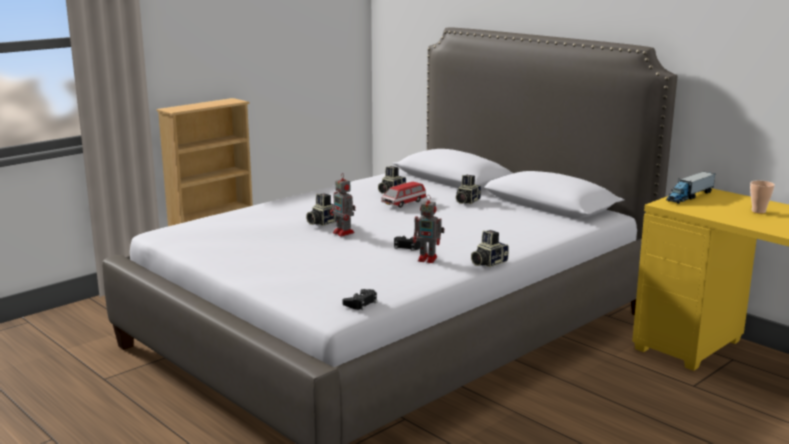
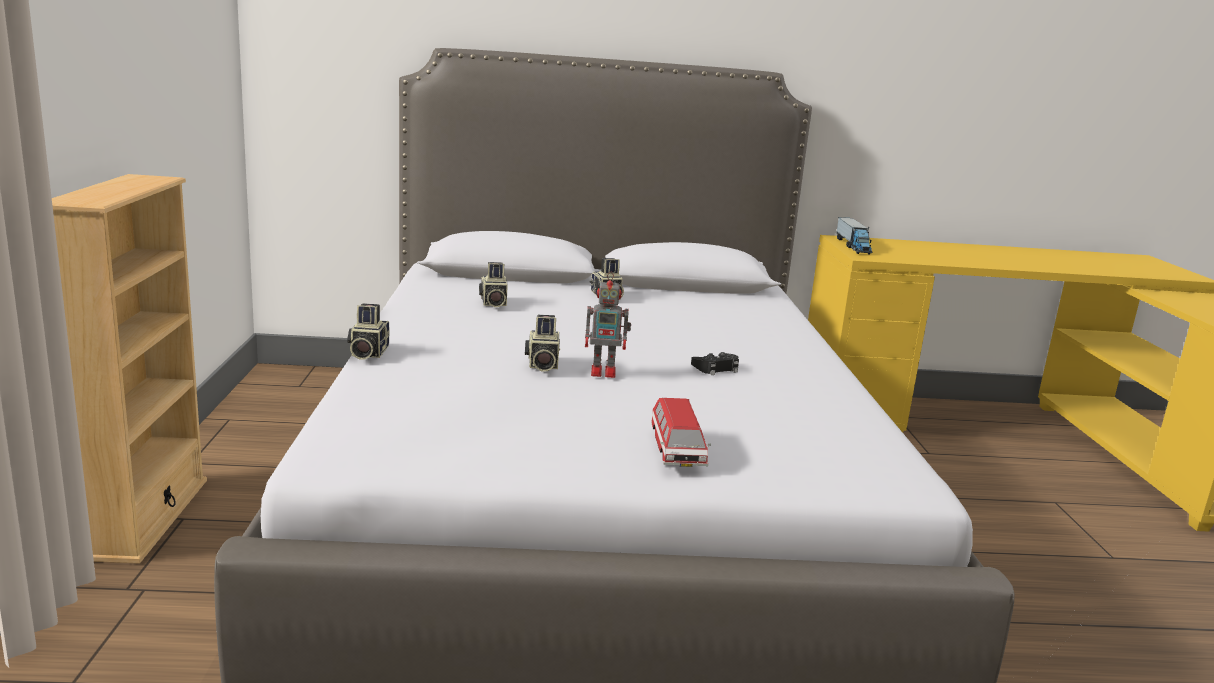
camera: 50 degrees left, 0 degrees up
black game controller [343,289,377,310] -> none
toy car [381,182,426,208] -> toy car moved to [651,398,711,467]
toy robot [413,195,444,263] -> none
camera [471,230,509,267] -> camera moved to [347,303,389,360]
cup [750,181,775,214] -> none

